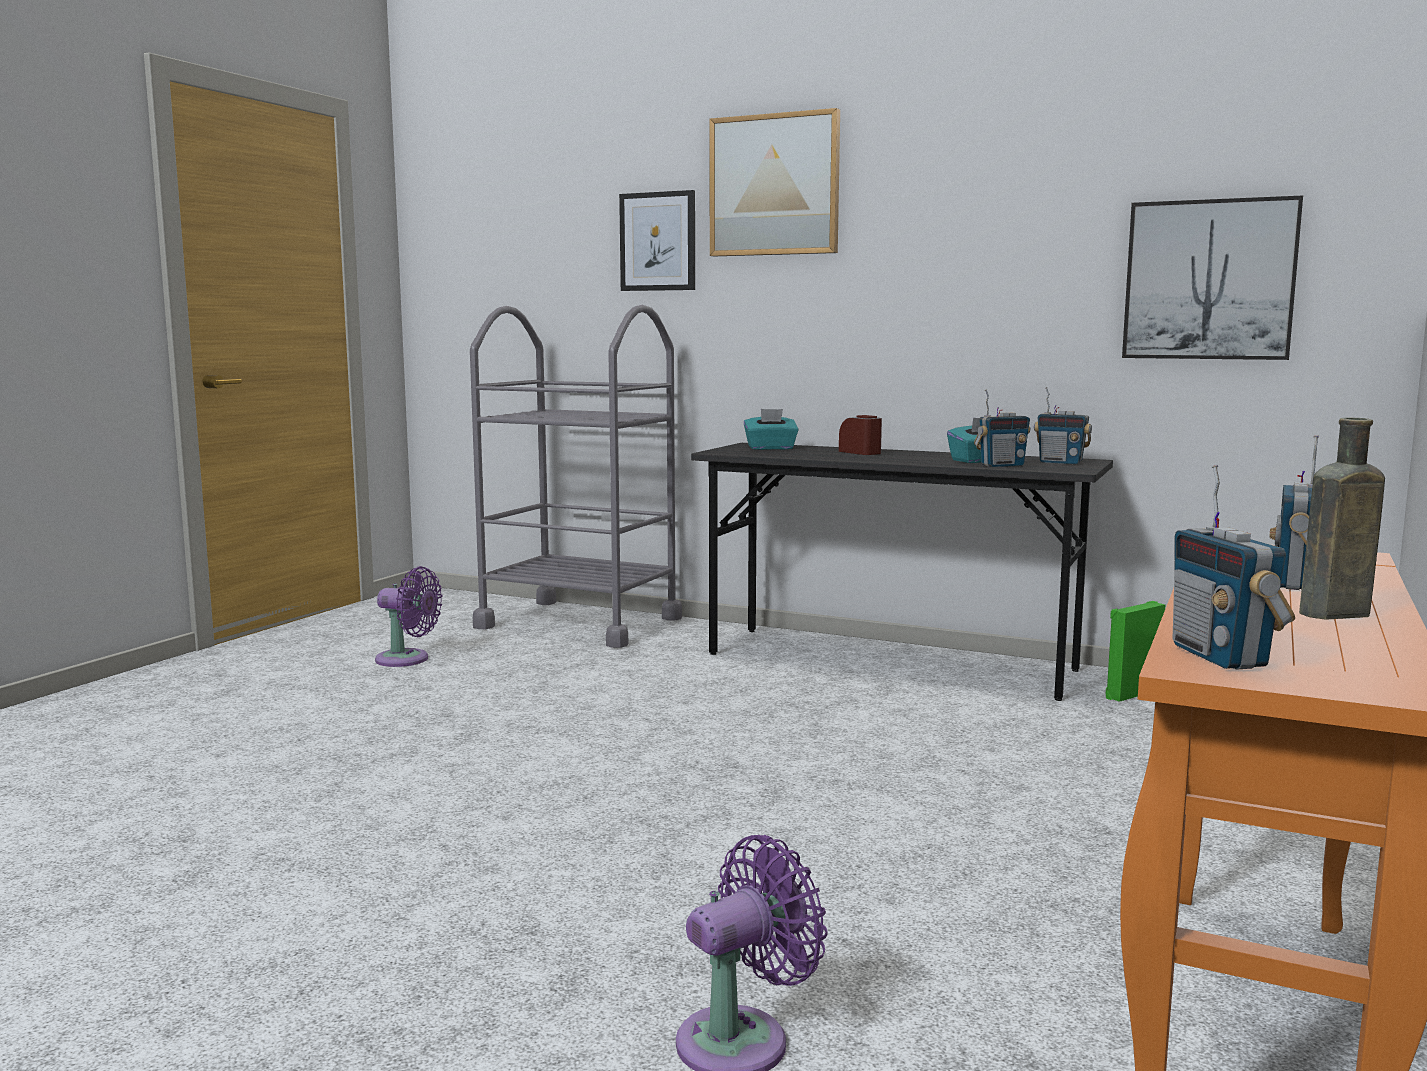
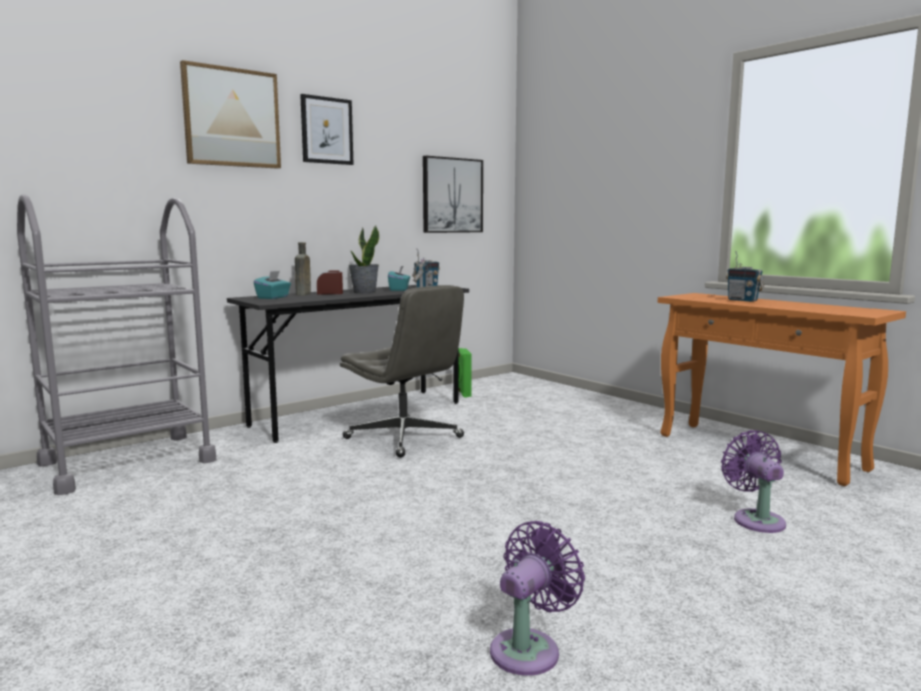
camera: 65 degrees left, 0 degrees up
purple fan [375,566,442,667] -> purple fan moved to [490,521,585,676]
picture [619,190,695,291] -> picture moved to [300,94,353,165]
radio [1173,465,1295,669] -> none
brown bottle [1299,418,1385,620] -> brown bottle moved to [295,242,311,296]
none -> grey office chair [340,285,464,458]
none -> potted plant [349,225,379,294]

